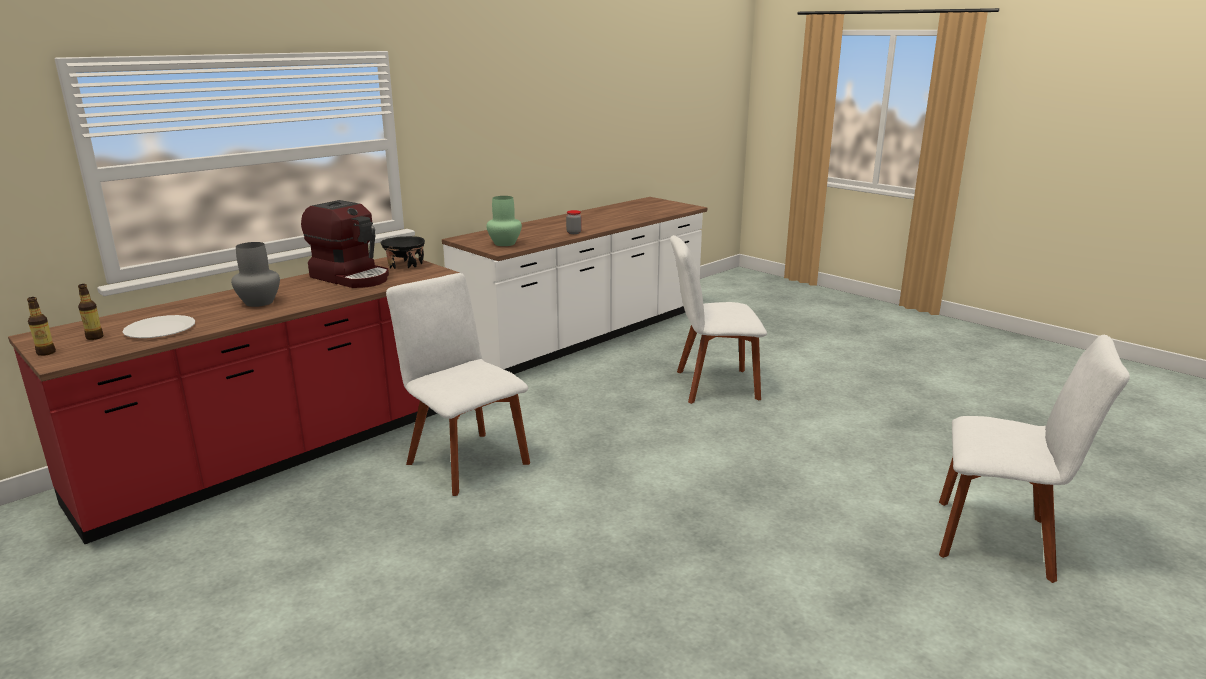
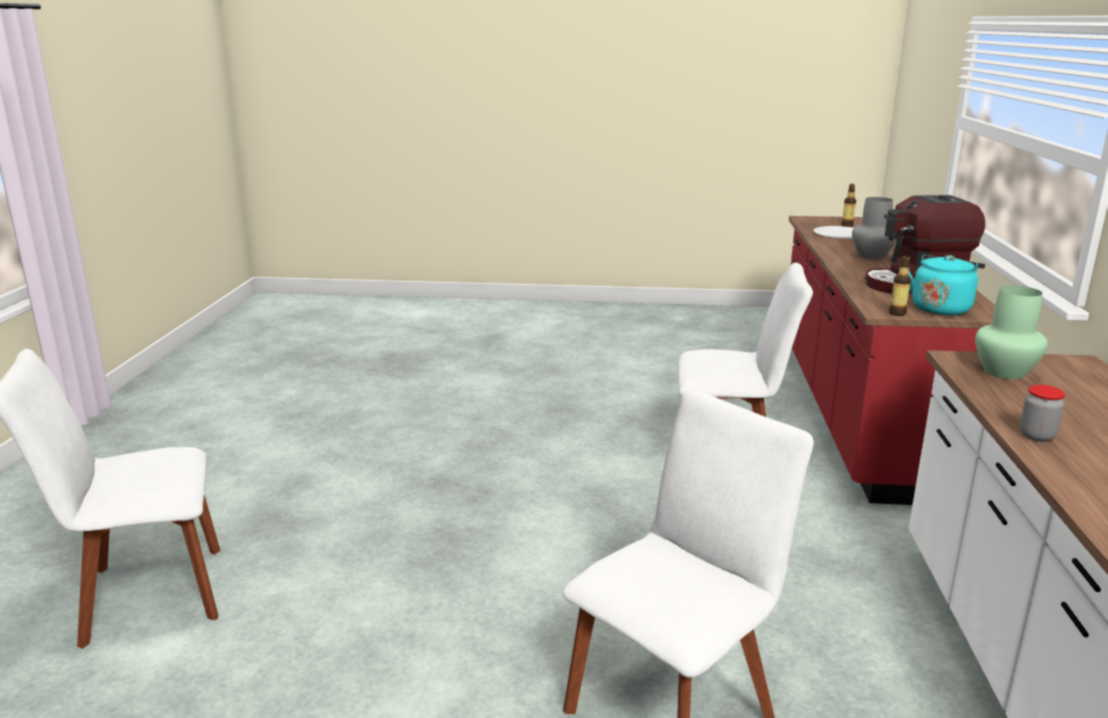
camera: 140 degrees right, 0 degrees up
bottle [27,297,56,356] -> bottle moved to [889,256,911,316]
black bowl [380,236,425,269] -> turquoise kettle [908,255,985,315]

